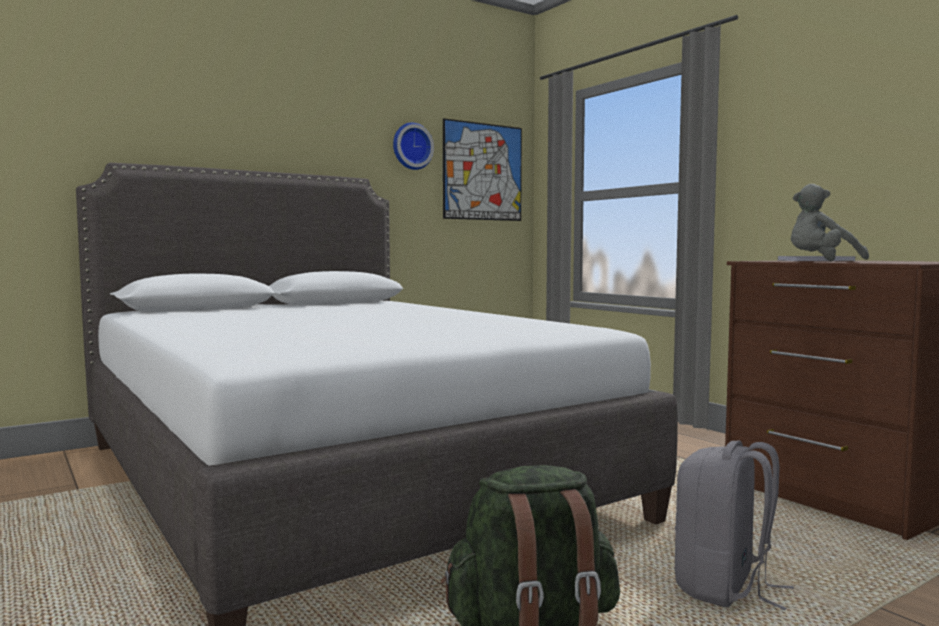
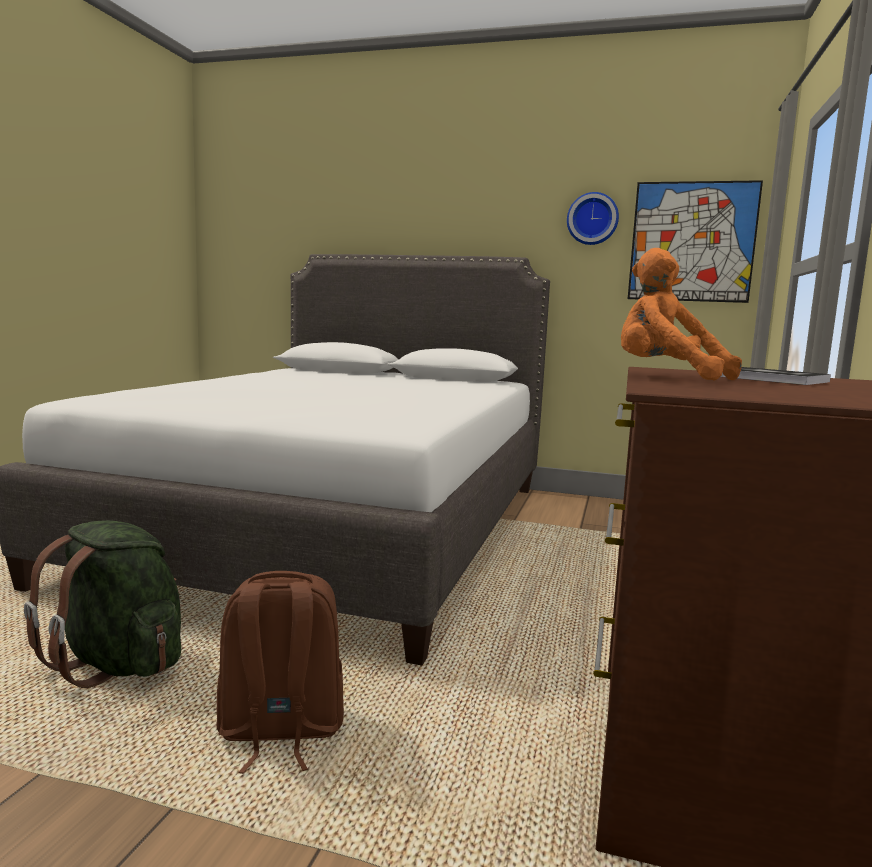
camera: 50 degrees right, 5 degrees up
grey backpack [675,441,794,610] -> brown backpack [216,571,344,774]
grey plush toy [791,184,869,261] -> orange plush toy [621,248,742,381]

